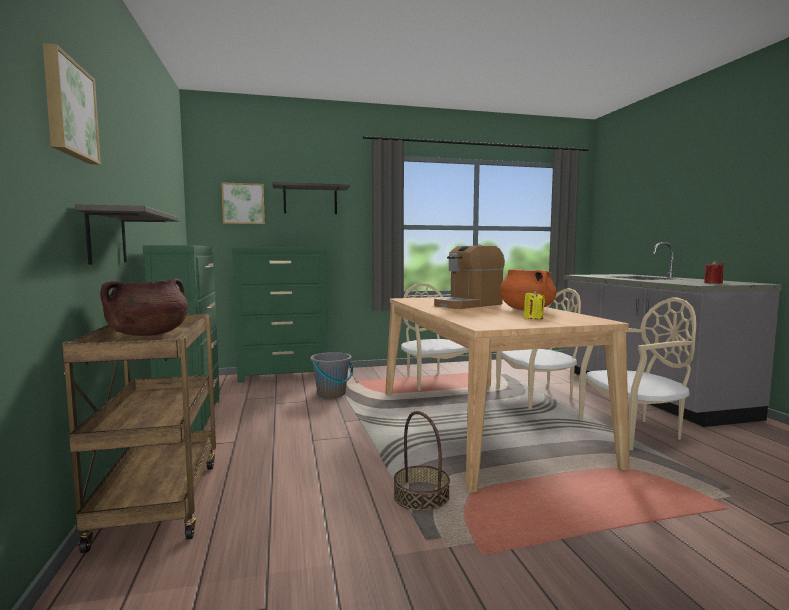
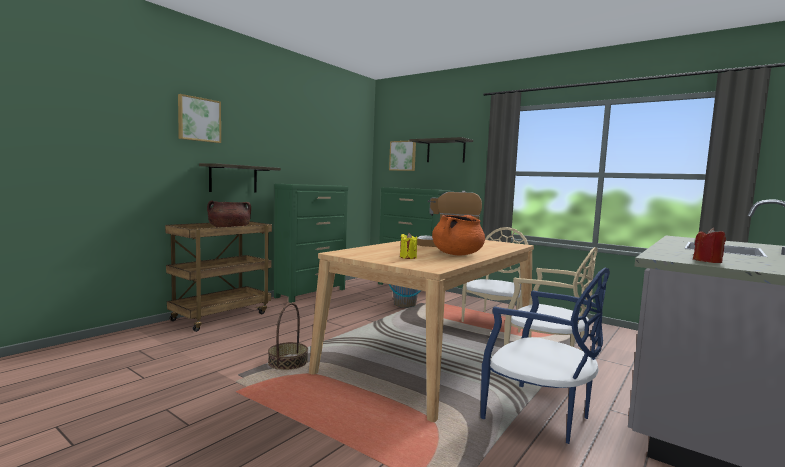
camera: 50 degrees right, 0 degrees up
beige chair [579,298,696,450] -> blue chair [480,268,610,444]

